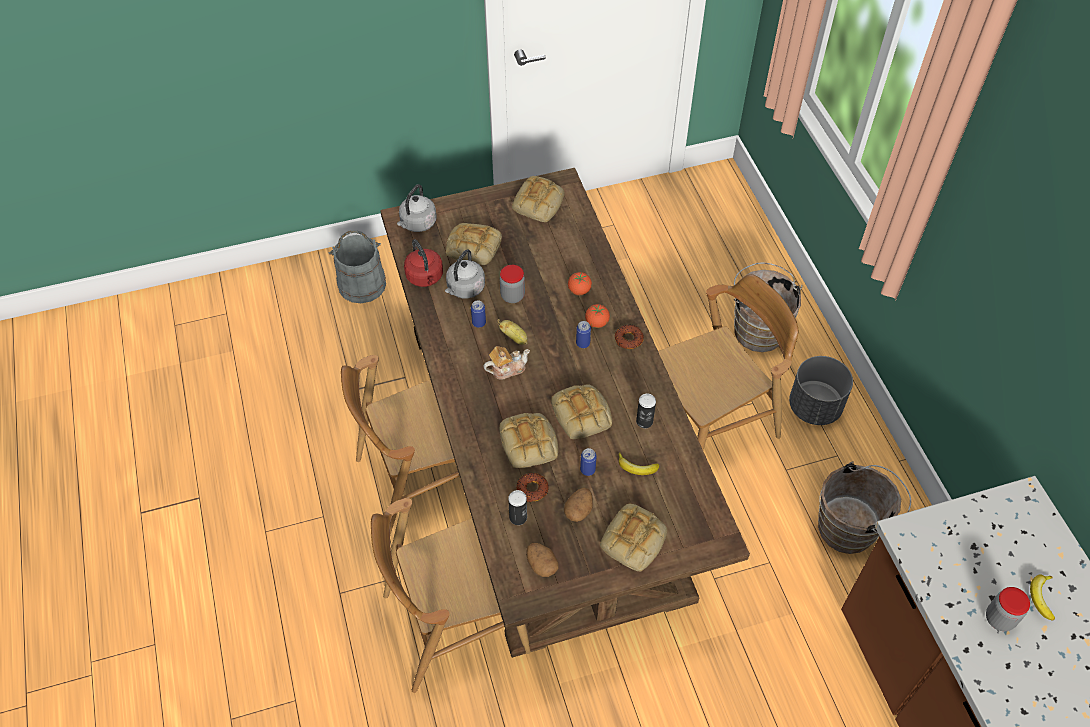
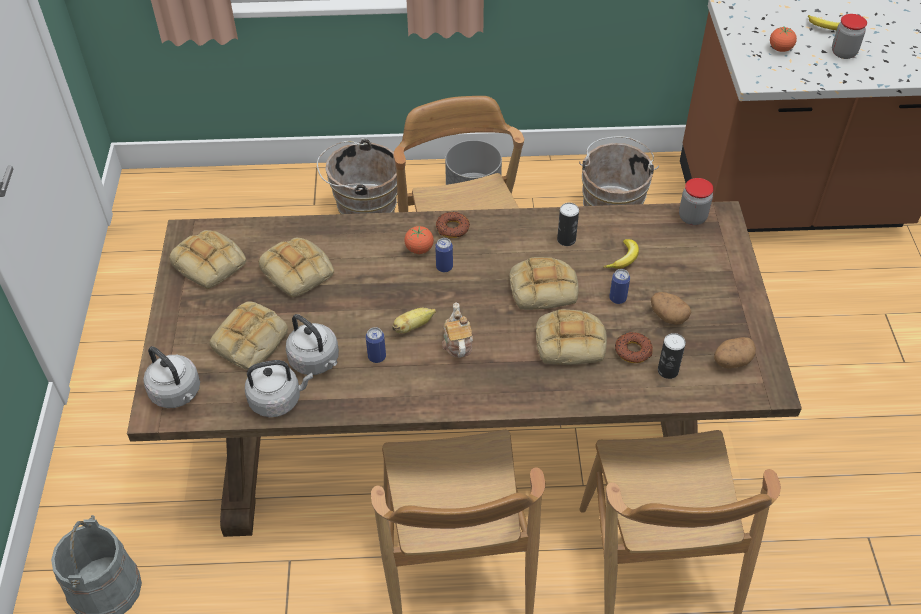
camera: 75 degrees left, 5 degrees down
red kettle [404,239,443,287] -> grey kettle [245,360,313,417]
jar [500,265,525,303] -> jar moved to [679,178,714,225]
tomato [568,272,592,295] -> tomato moved to [770,27,797,52]
bread [600,504,667,571] -> bread moved to [258,238,334,298]

